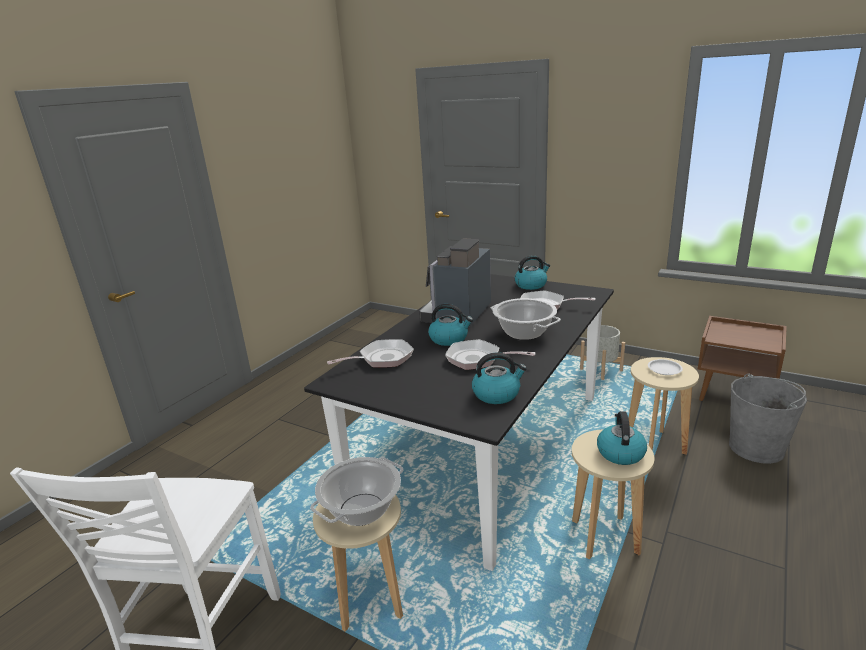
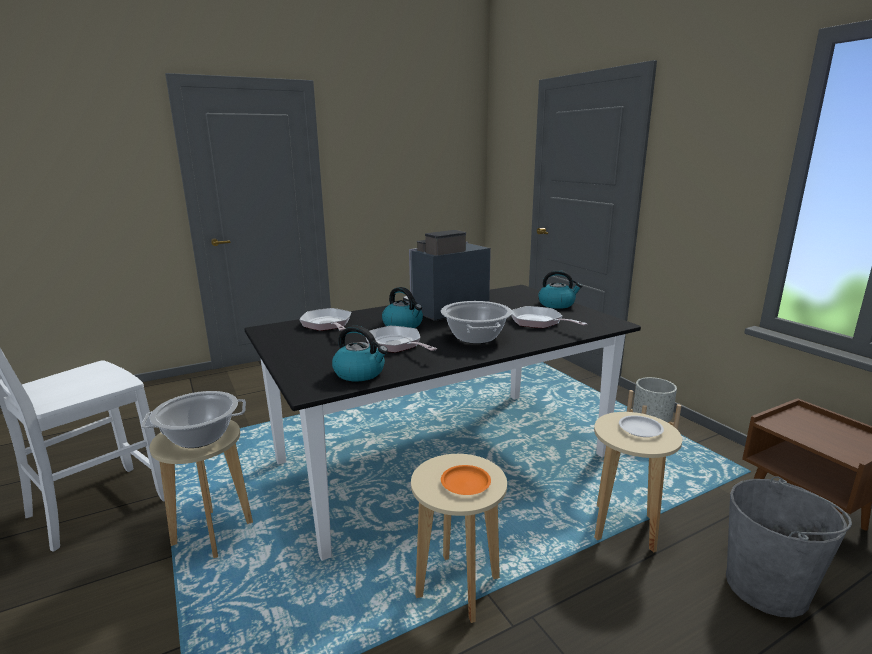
camera: 30 degrees right, 5 degrees down
frying pan [327,339,414,368] -> frying pan turned 120 degrees counterclockwise [299,308,351,331]
kettle [597,411,647,465] -> orange plate [441,465,491,495]

